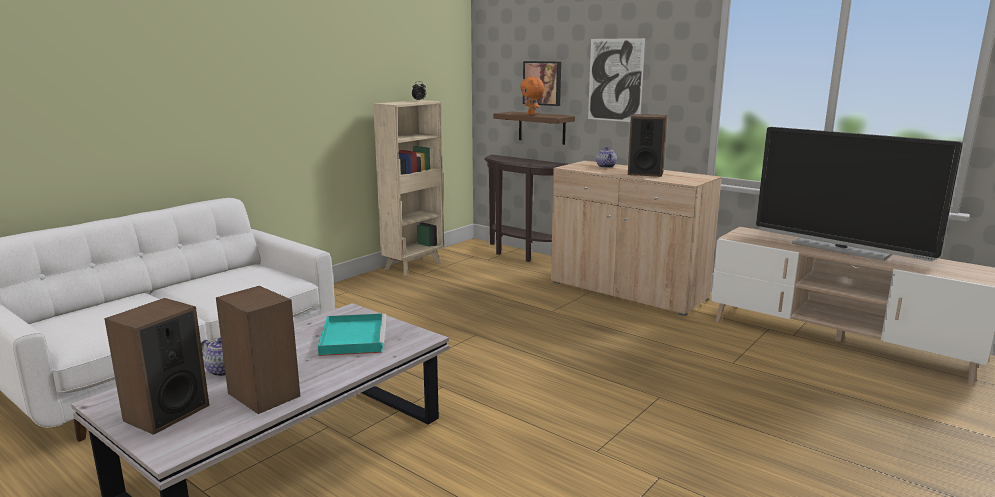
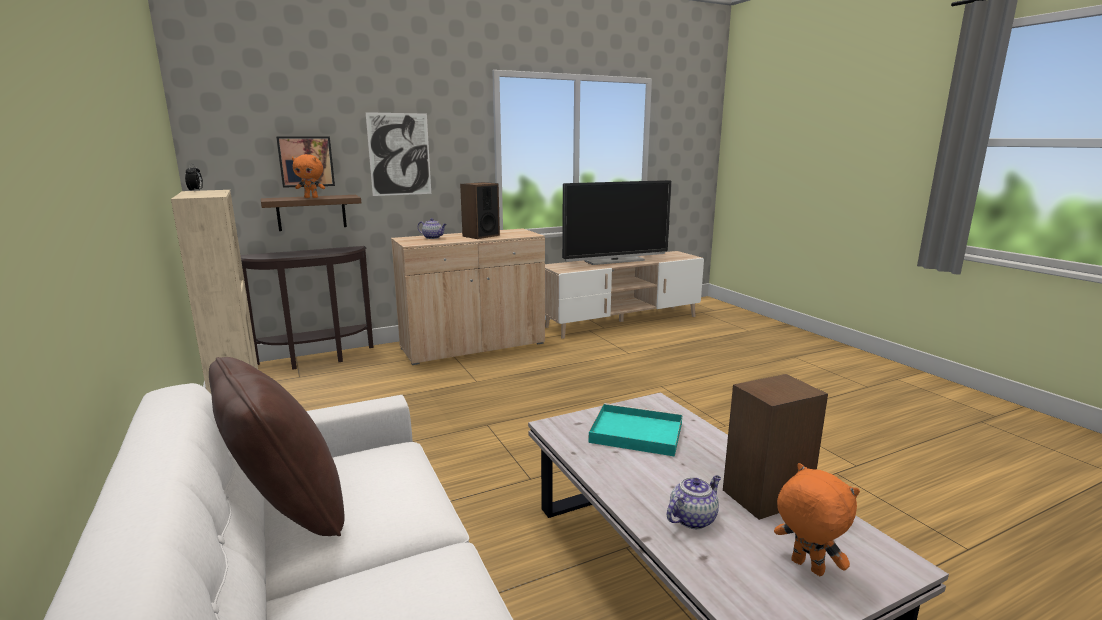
camera: 65 degrees left, 0 degrees up
speaker [104,298,209,435] -> orange plush toy [774,463,860,576]
none -> brown pillow [209,357,345,536]

